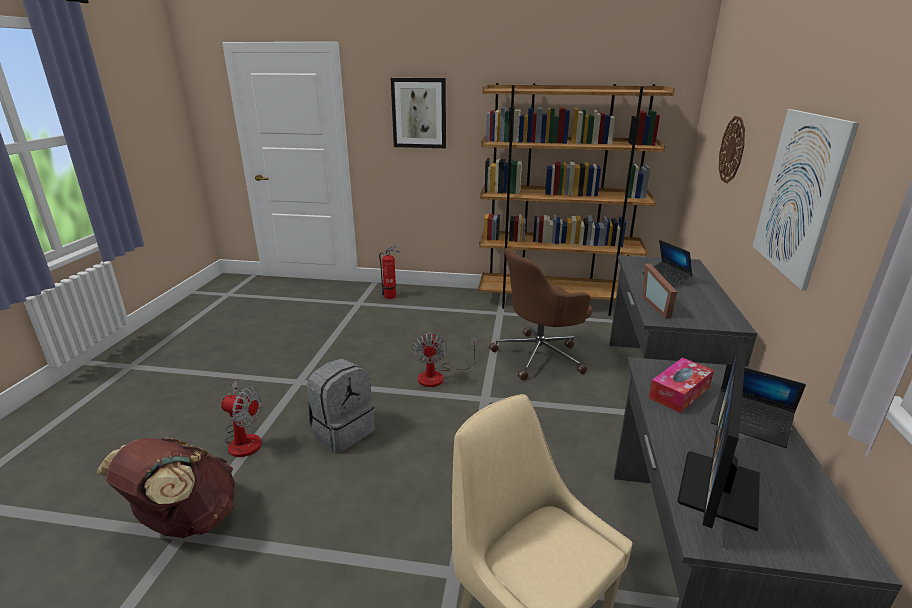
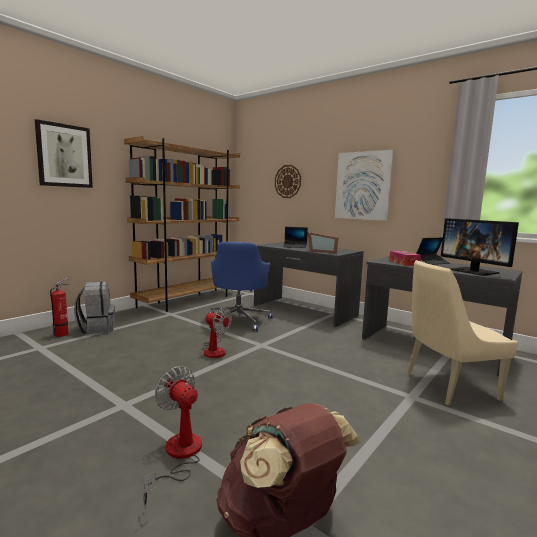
camera: 60 degrees left, 15 degrees down
fan [221,381,262,457] -> fan turned 90 degrees counterclockwise [143,366,202,505]
grey backpack [307,359,375,453] -> grey backpack moved to [74,281,115,334]
brown office chair [489,248,592,381] -> blue office chair [209,242,273,331]

